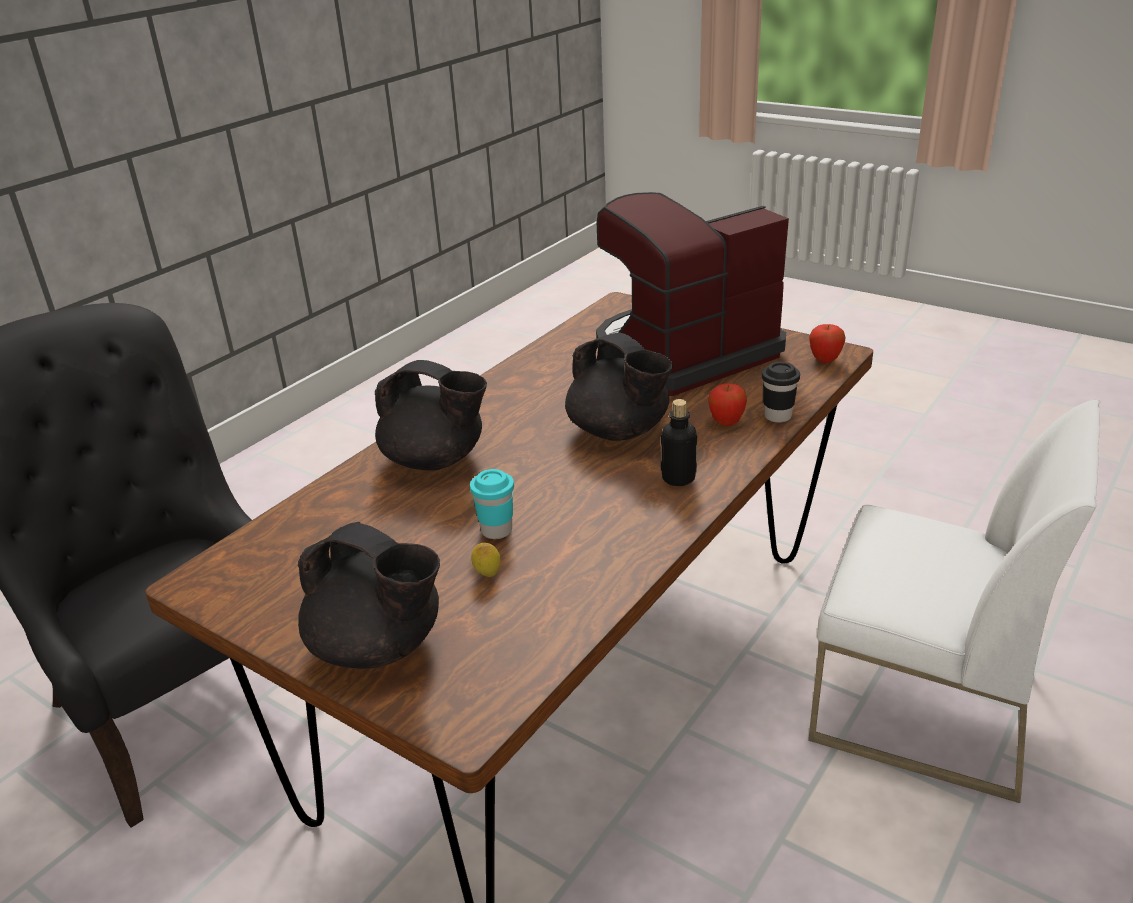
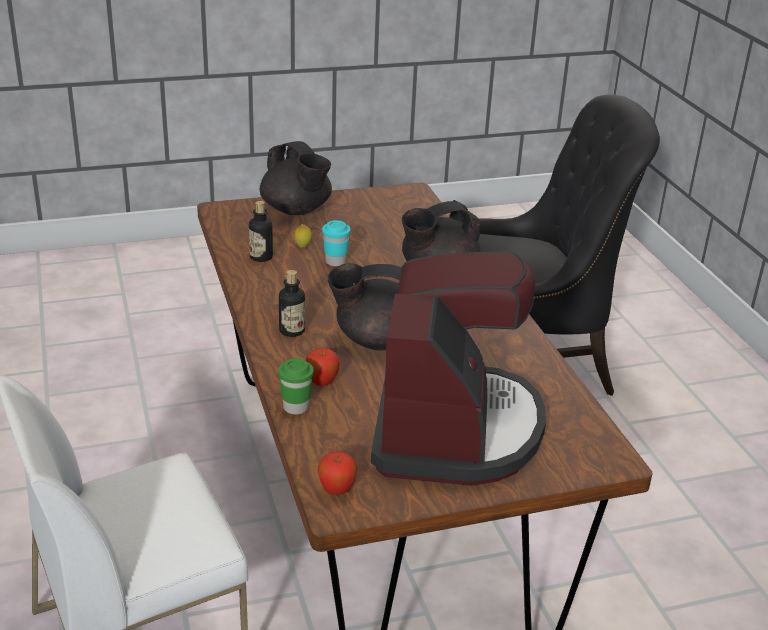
camera: 125 degrees right, 0 degrees up
black teapot [298,522,440,669] -> black teapot turned 105 degrees counterclockwise [259,141,332,215]
black cup [762,362,800,423] -> green cup [278,358,314,415]
none -> bottle [249,201,273,262]

